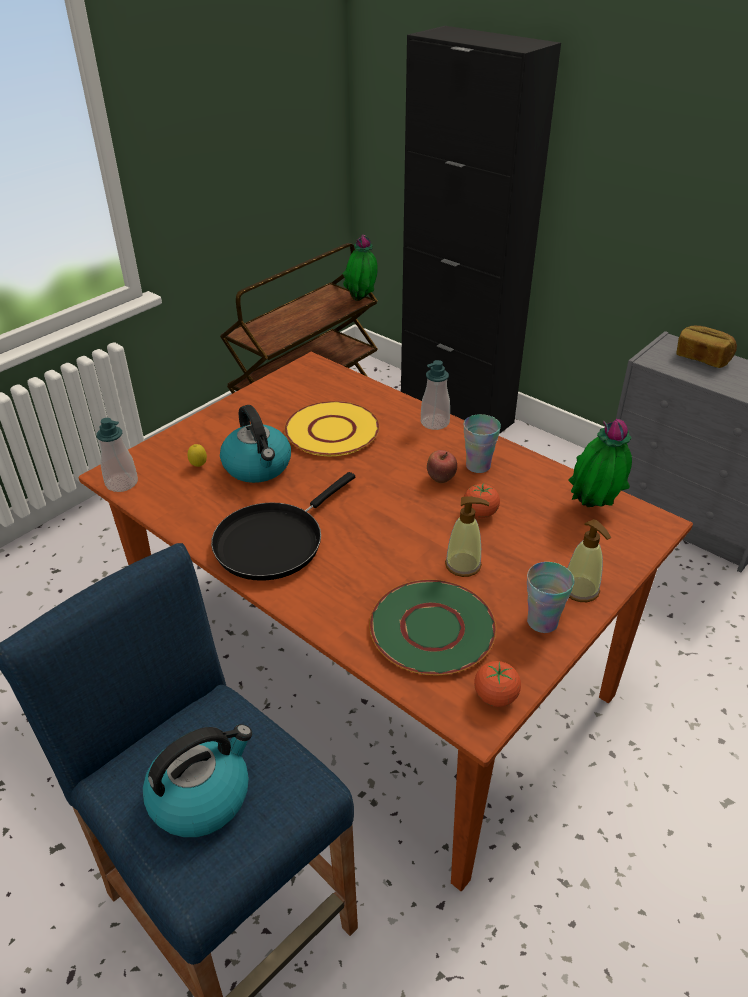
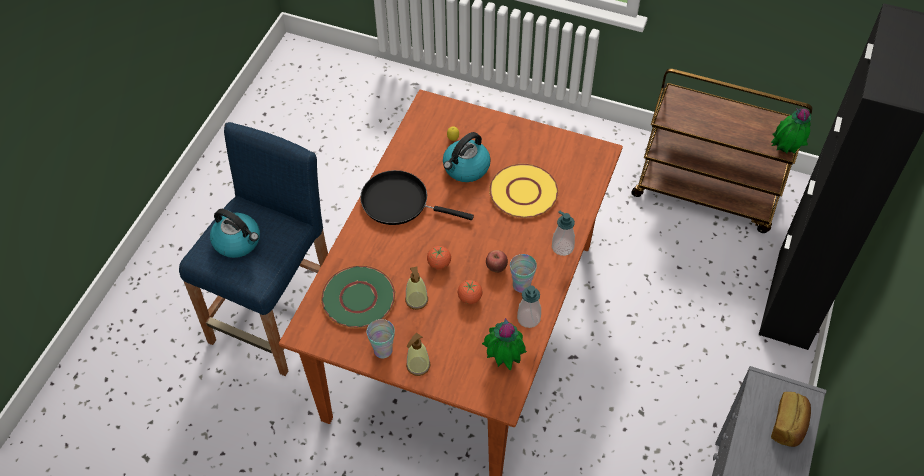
camera: 70 degrees right, 15 degrees up
soap dispenser [96,418,138,492] -> soap dispenser moved to [517,286,541,328]
tomato [474,661,521,707] -> tomato moved to [427,246,451,270]

